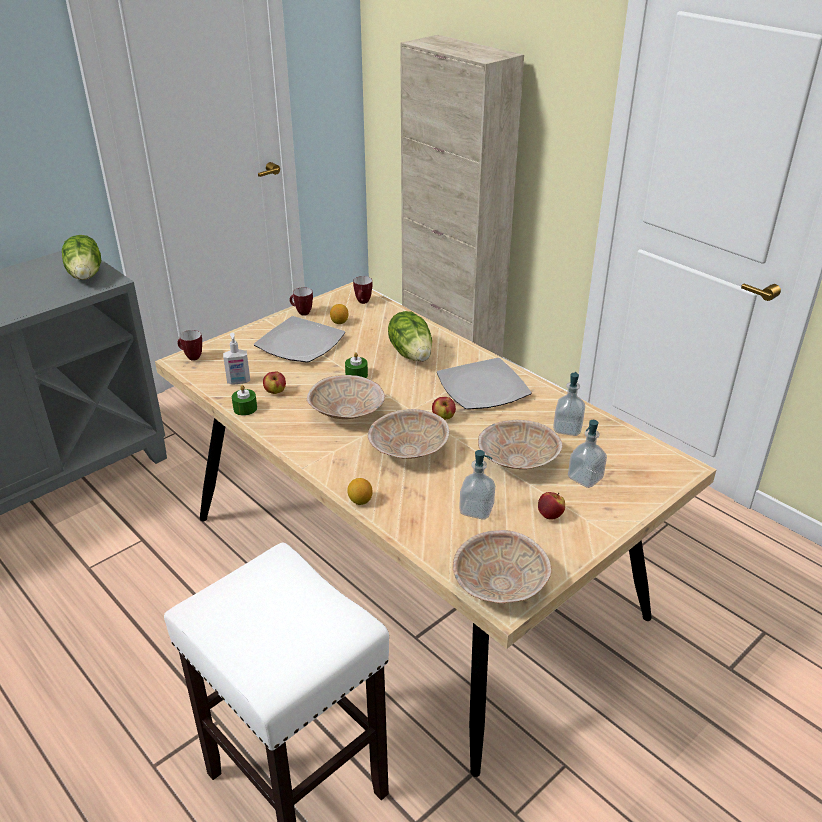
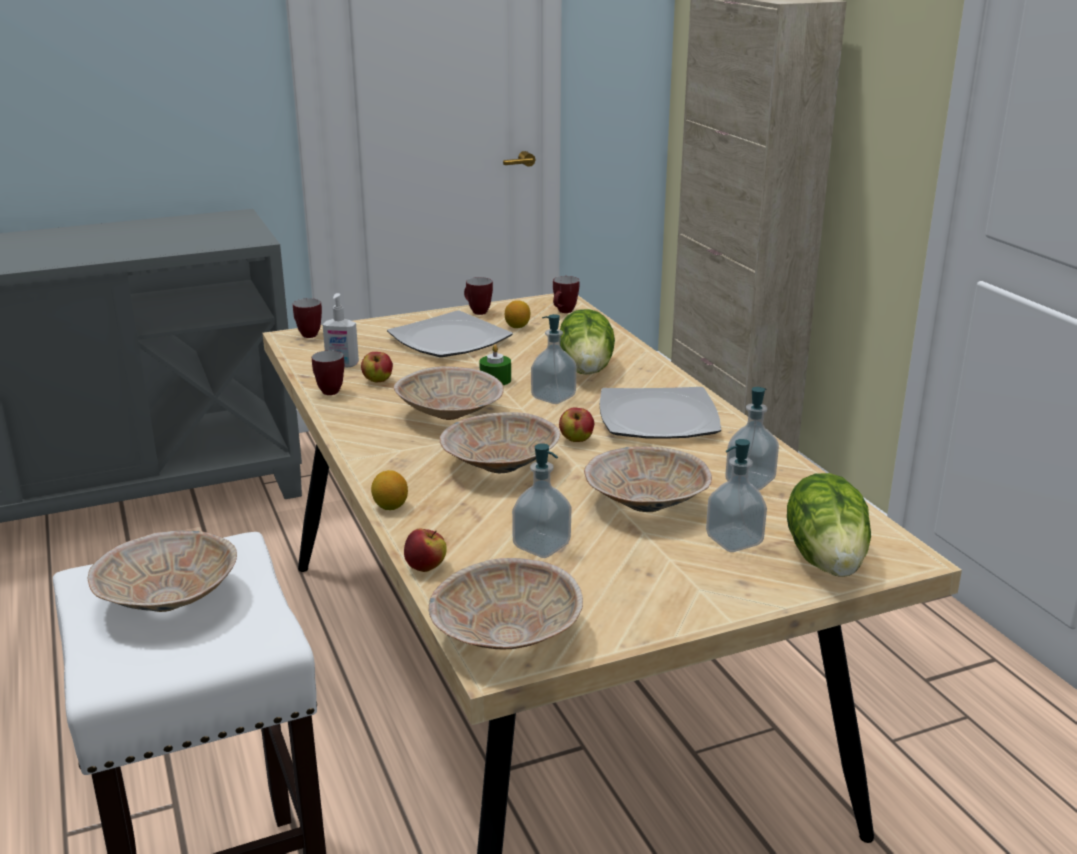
camera: 20 degrees right, 10 degrees down
lettuce [62,235,101,280] -> lettuce moved to [787,473,871,577]
green candle [232,385,257,416] -> mug [312,350,344,395]
apple [538,492,565,520] -> apple moved to [404,528,447,572]
none -> beige bowl [88,530,237,612]
none -> soap dispenser [531,314,576,404]

